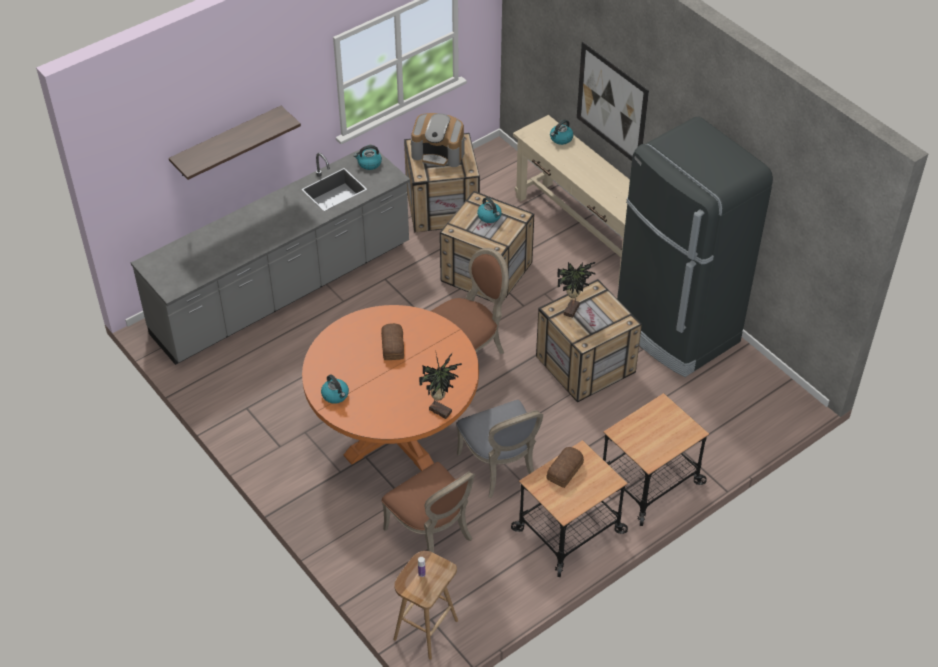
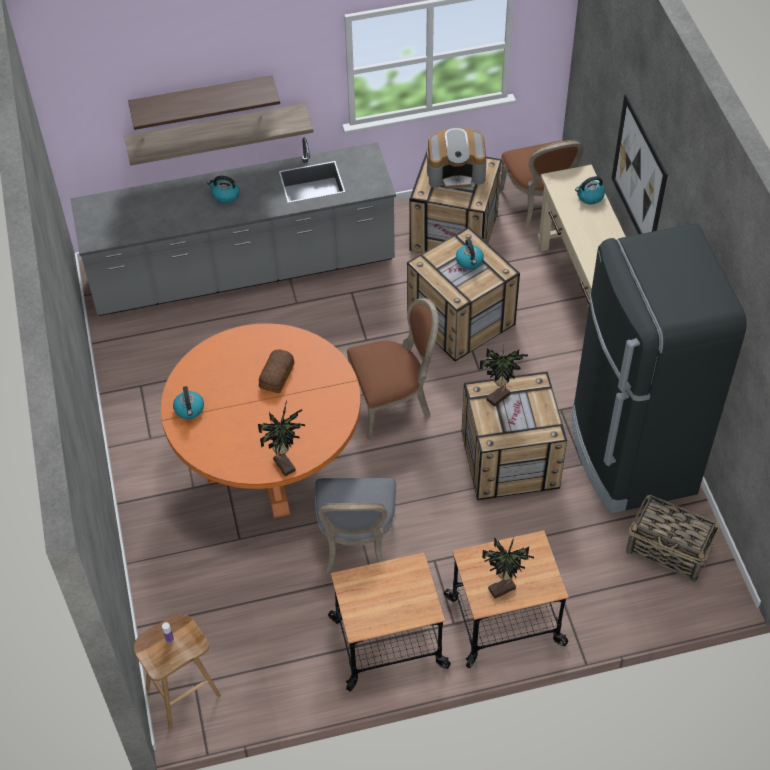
camera: 25 degrees right, 5 degrees up
kettle [354,145,382,170] -> kettle moved to [207,176,240,204]
brown chair [381,462,475,553] -> brown chair moved to [499,140,584,230]
coffee machine [411,113,465,167] -> coffee machine turned 45 degrees counterclockwise [427,128,487,189]
bread [546,447,584,488] -> none
none -> shelf [124,104,313,166]
none -> potted plant [482,537,534,599]
none -> basket [626,495,720,582]

